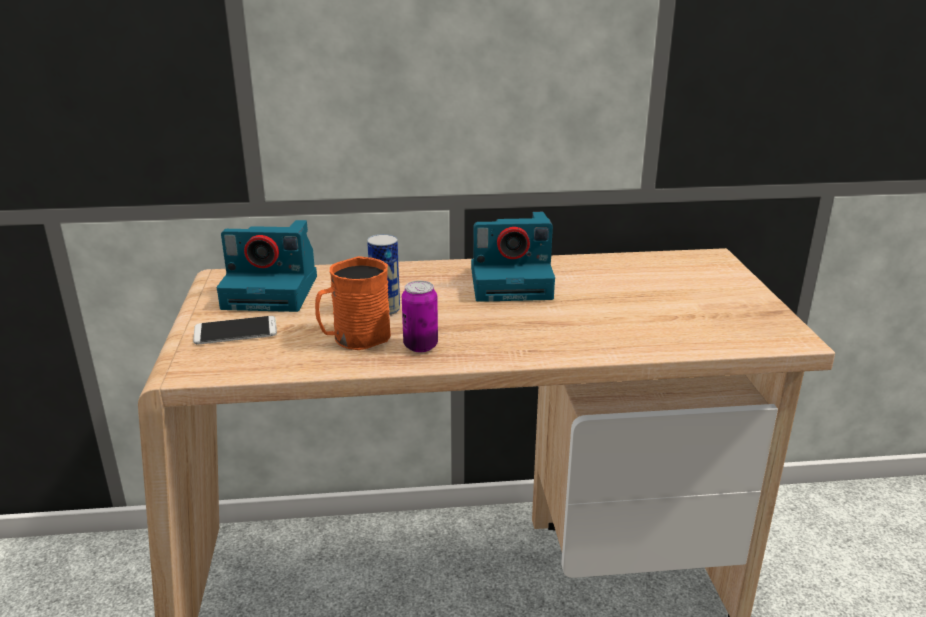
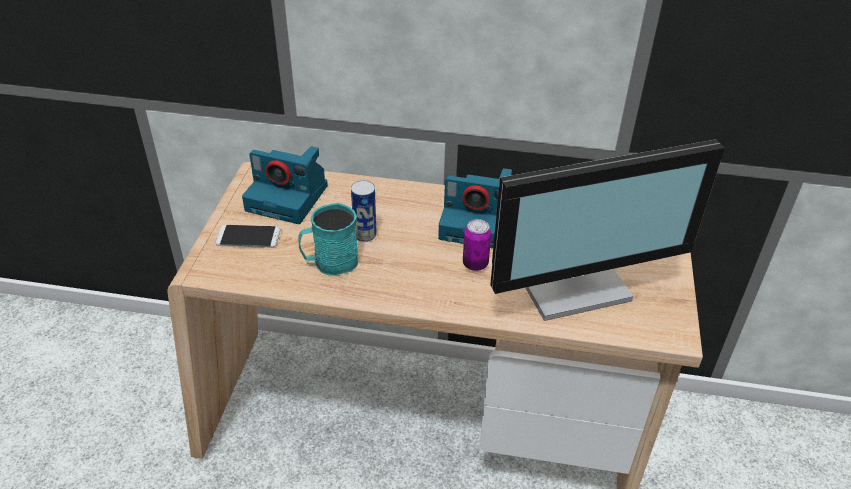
camera: 15 degrees right, 15 degrees up
orange mug [315,256,391,350] -> turquoise mug [298,203,359,276]
can [402,281,438,352] -> can moved to [463,219,492,271]
none -> monitor [490,140,725,321]

